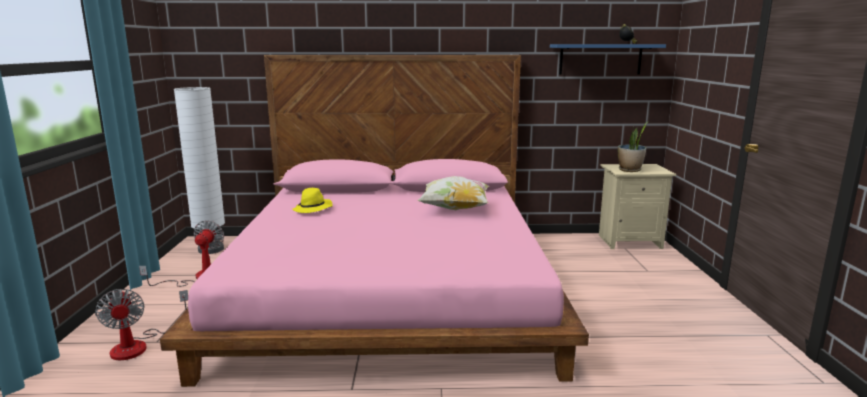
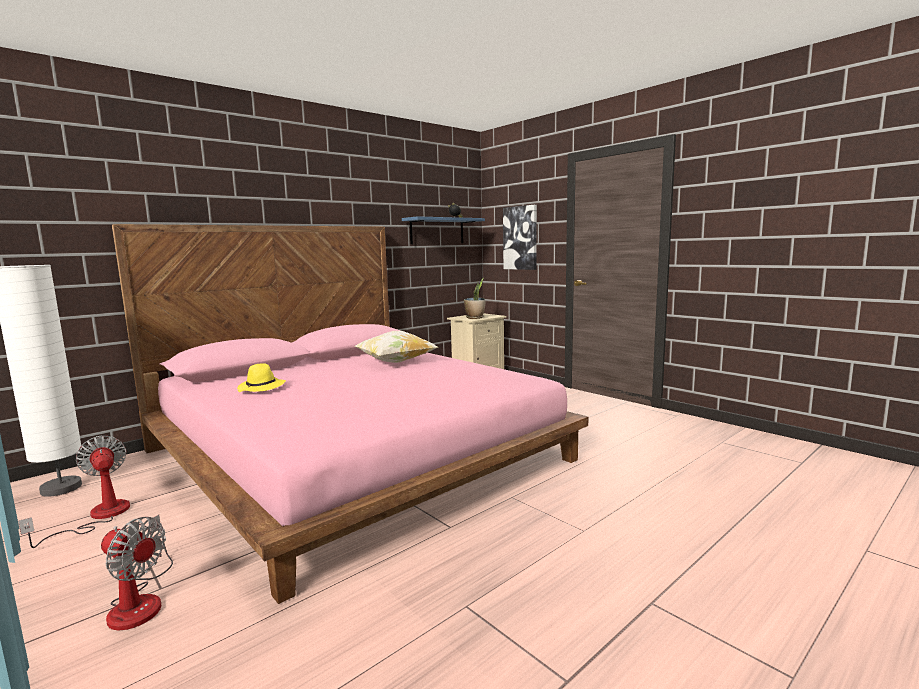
camera: 40 degrees left, 5 degrees down
none -> picture [503,205,537,270]

